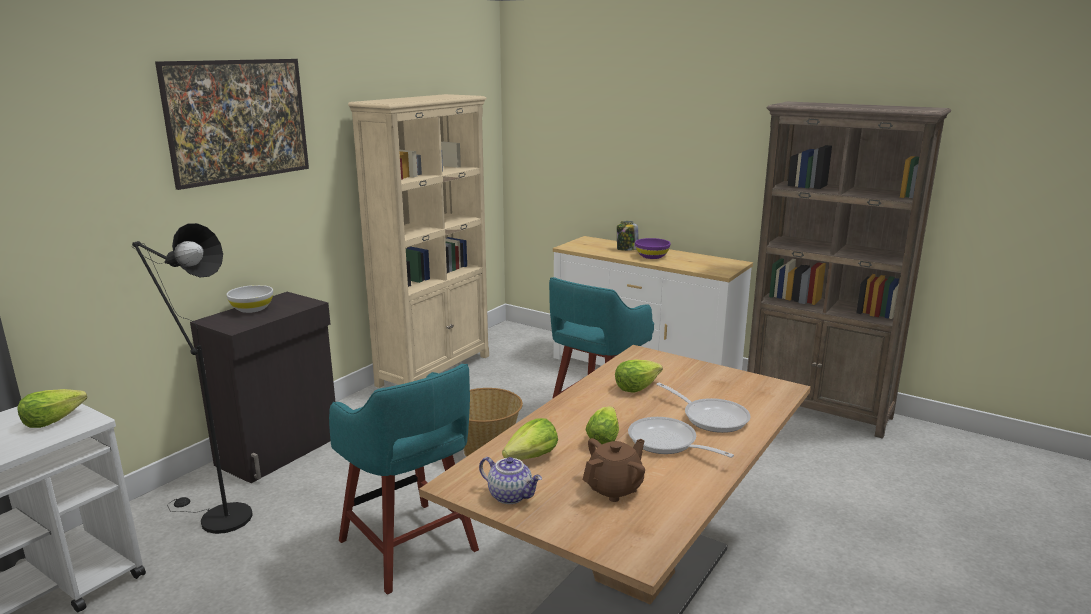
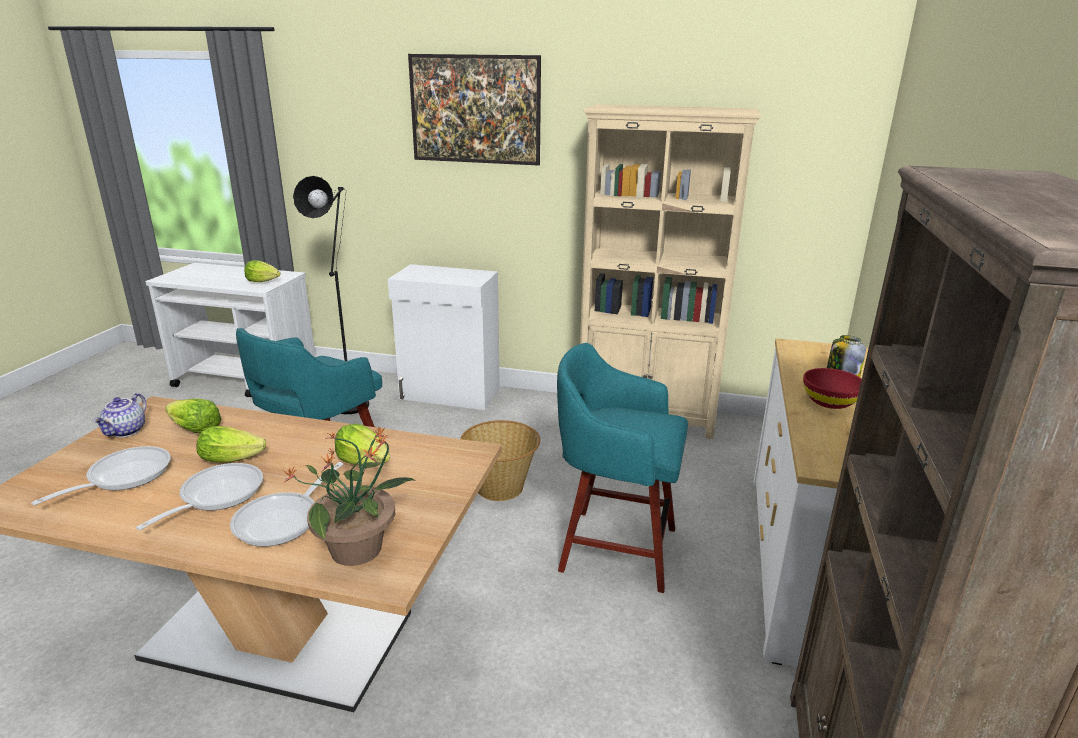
camera: 70 degrees right, 5 degrees up
black cabinet [190,292,335,483] -> white cabinet [388,264,500,410]
white bowl [227,285,273,313] -> none
brown teapot [583,438,645,502] -> frying pan [31,446,171,505]
purple bowl [635,238,671,259] -> red bowl [803,368,862,409]
none -> potted plant [283,426,415,566]

